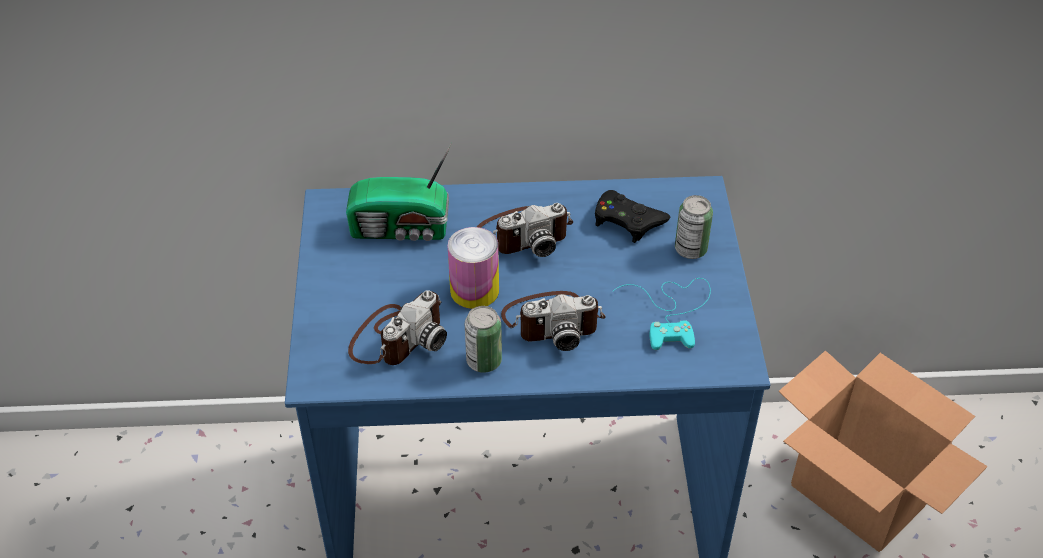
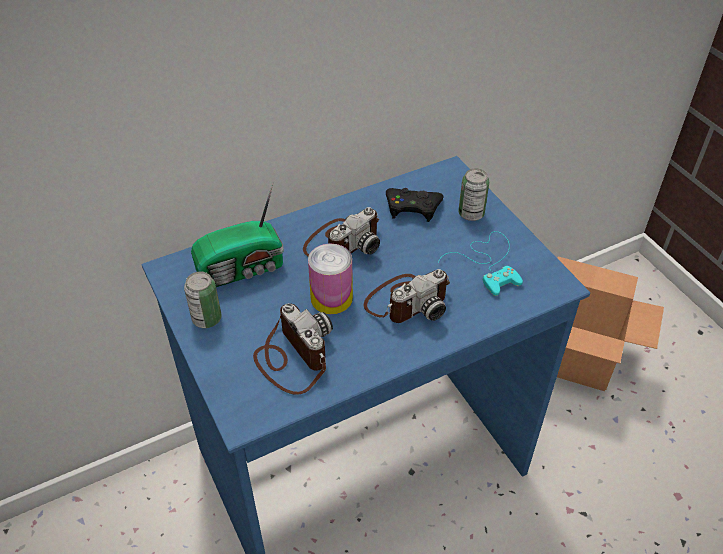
camera: 25 degrees left, 0 degrees up
camera [348,290,447,365] -> camera turned 45 degrees counterclockwise [253,303,333,395]
can [465,306,502,373] -> can moved to [184,272,222,328]

